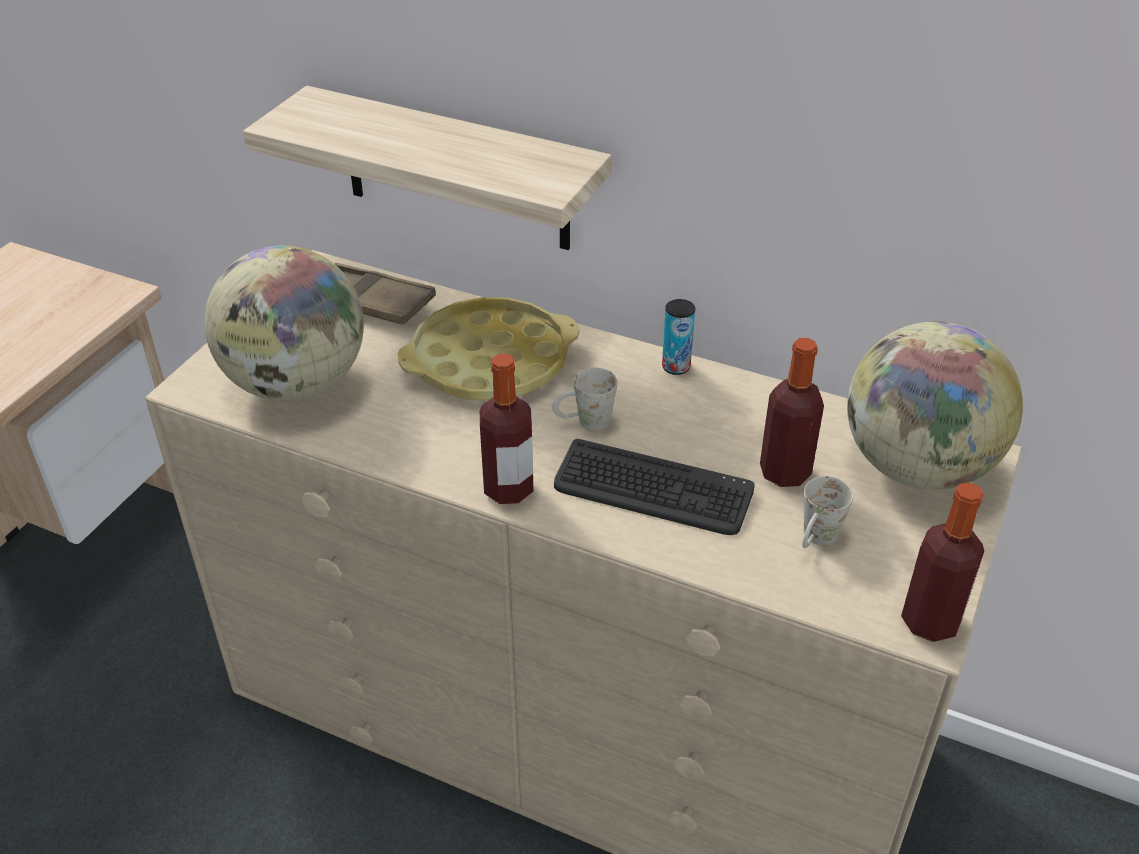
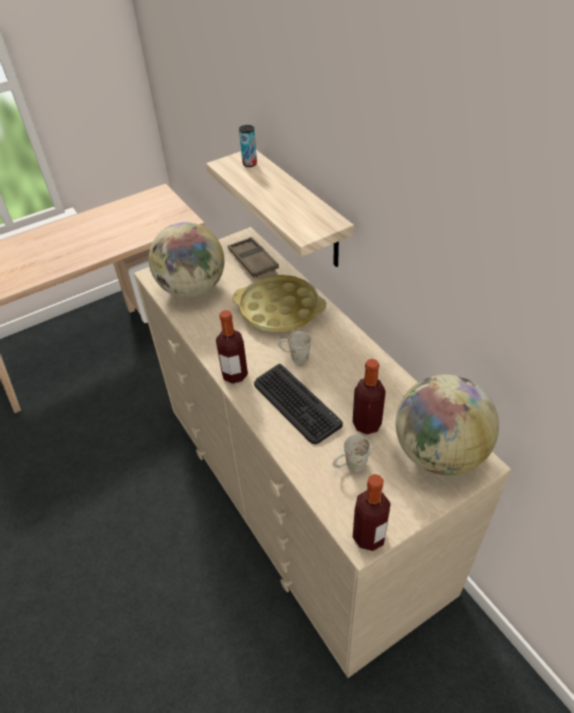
camera: 35 degrees right, 5 degrees up
can [662,299,695,375] -> can moved to [239,125,257,167]

